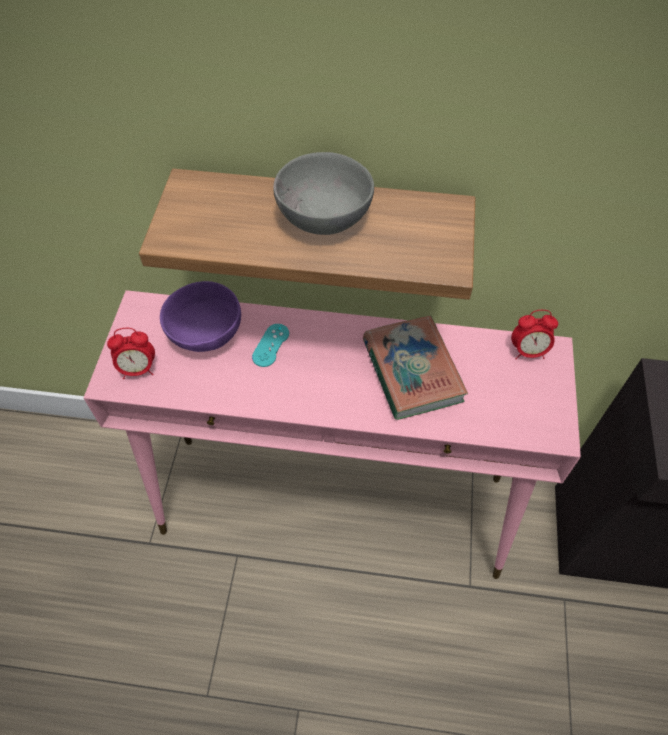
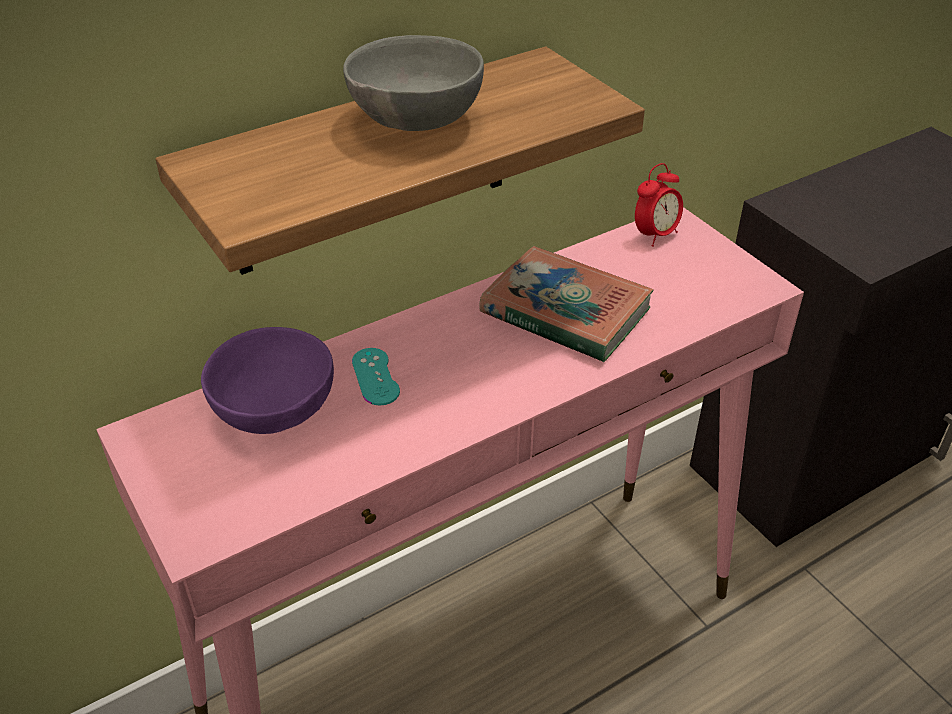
camera: 40 degrees left, 15 degrees down
alarm clock [107,328,155,379] -> none

